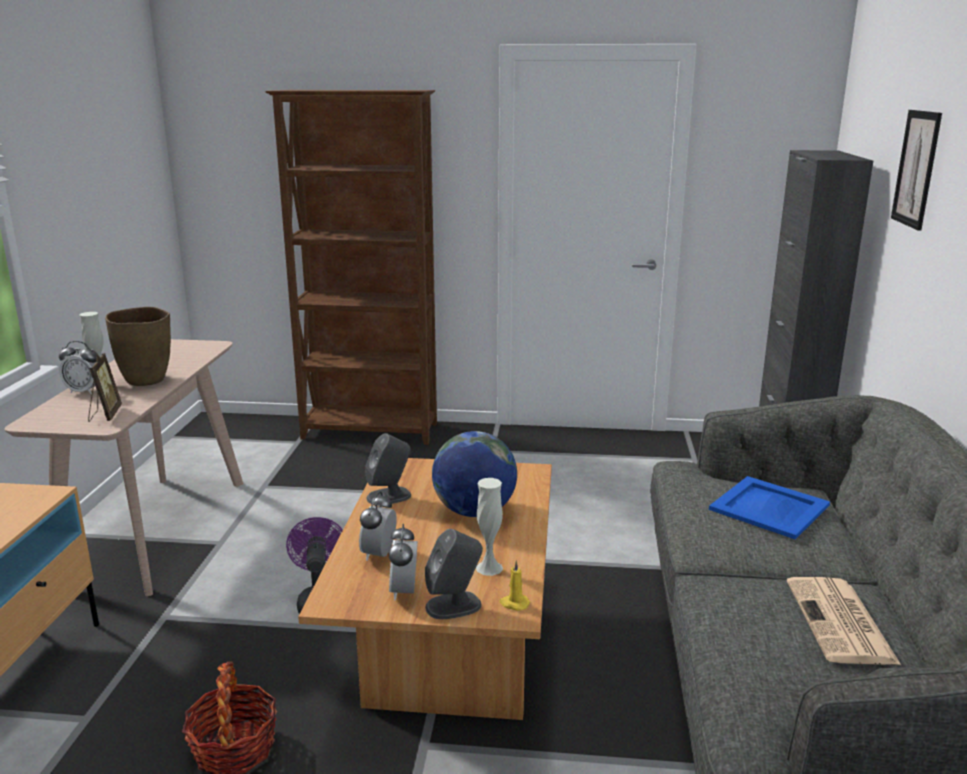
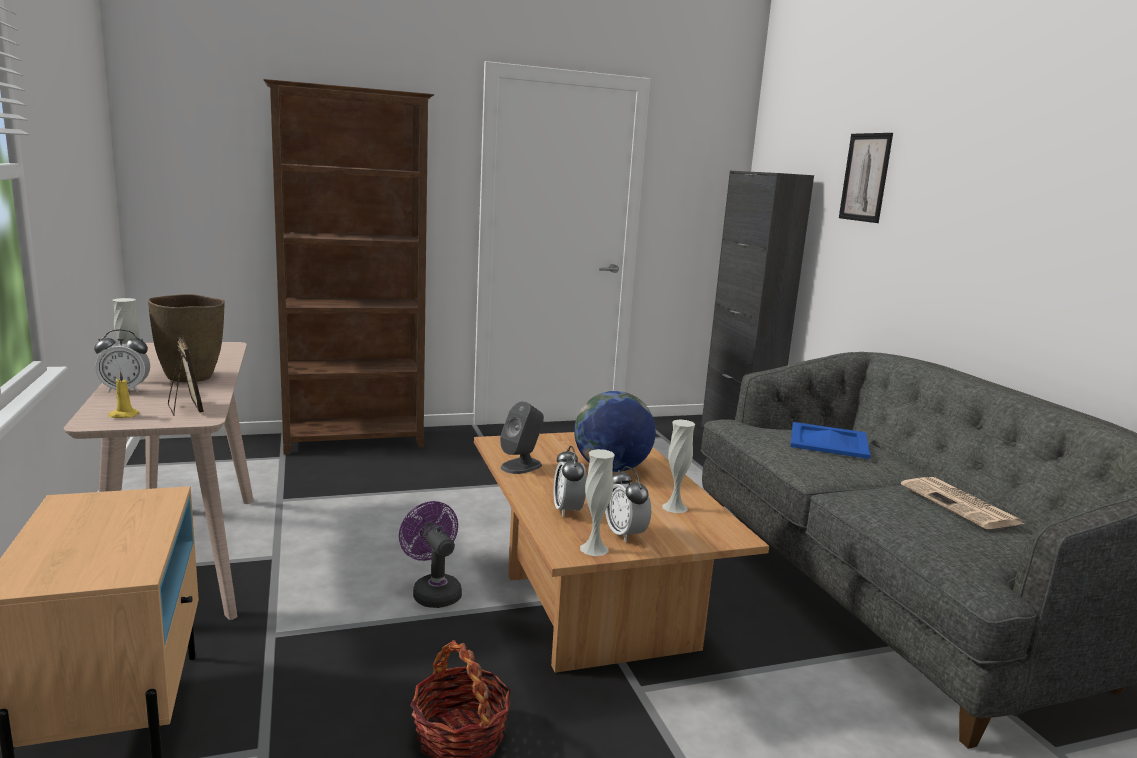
camera: 25 degrees left, 5 degrees down
grey speaker [425,529,483,619] -> none
yellow candle [500,561,530,611] -> yellow candle moved to [108,371,140,418]
none -> white vase [580,449,615,556]

